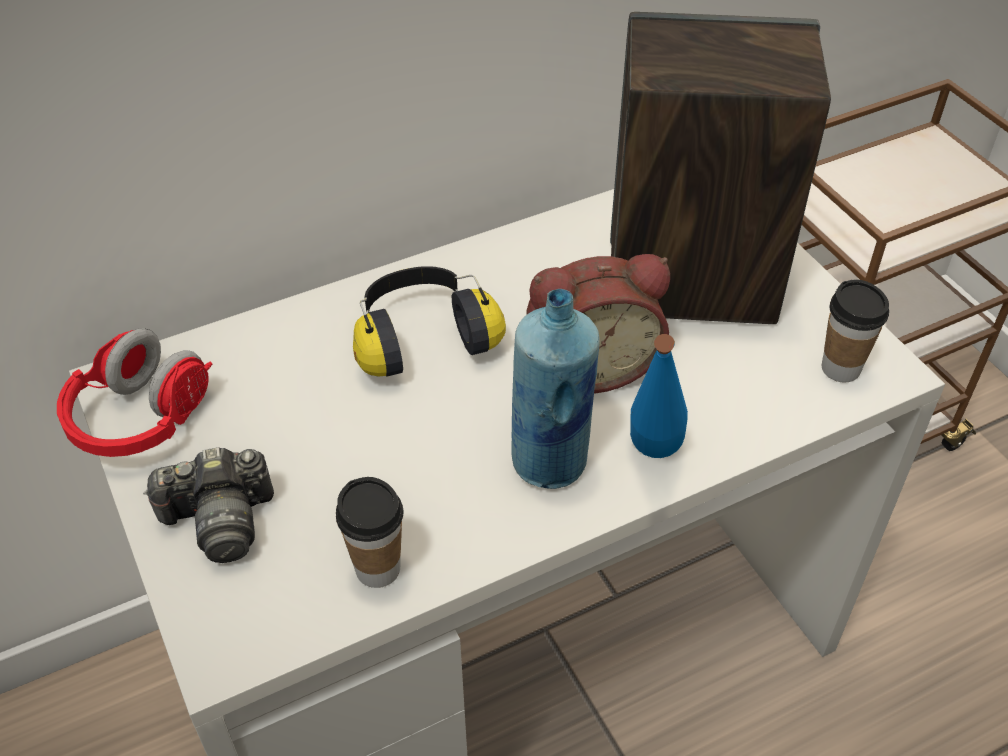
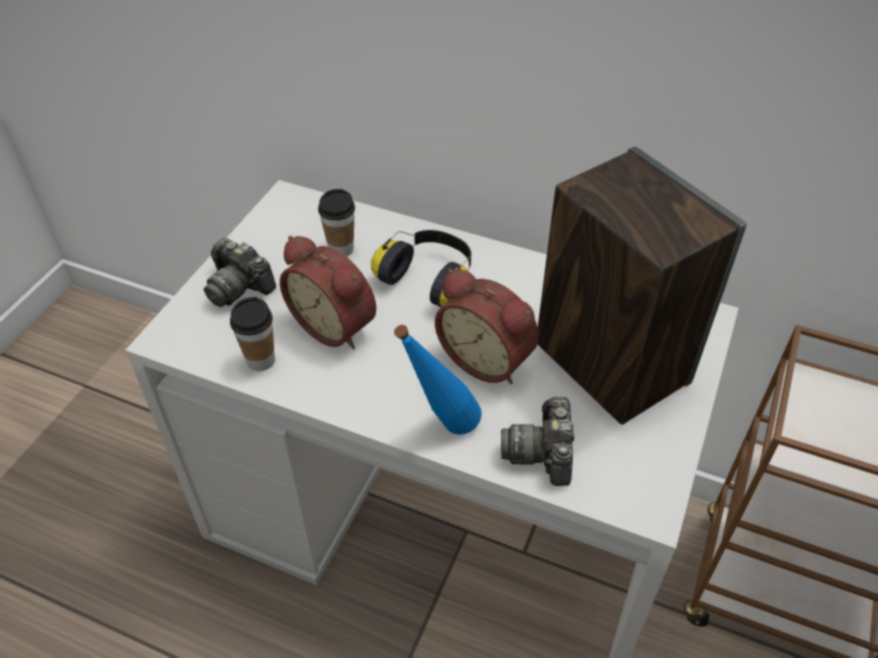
camera: 50 degrees right, 0 degrees up
red headphones [57,328,213,457] -> none
blue bottle [511,289,600,489] -> none
cup [822,280,889,383] -> cup moved to [318,189,355,257]
none -> alarm clock [280,235,376,349]
none -> camera [501,396,574,486]

